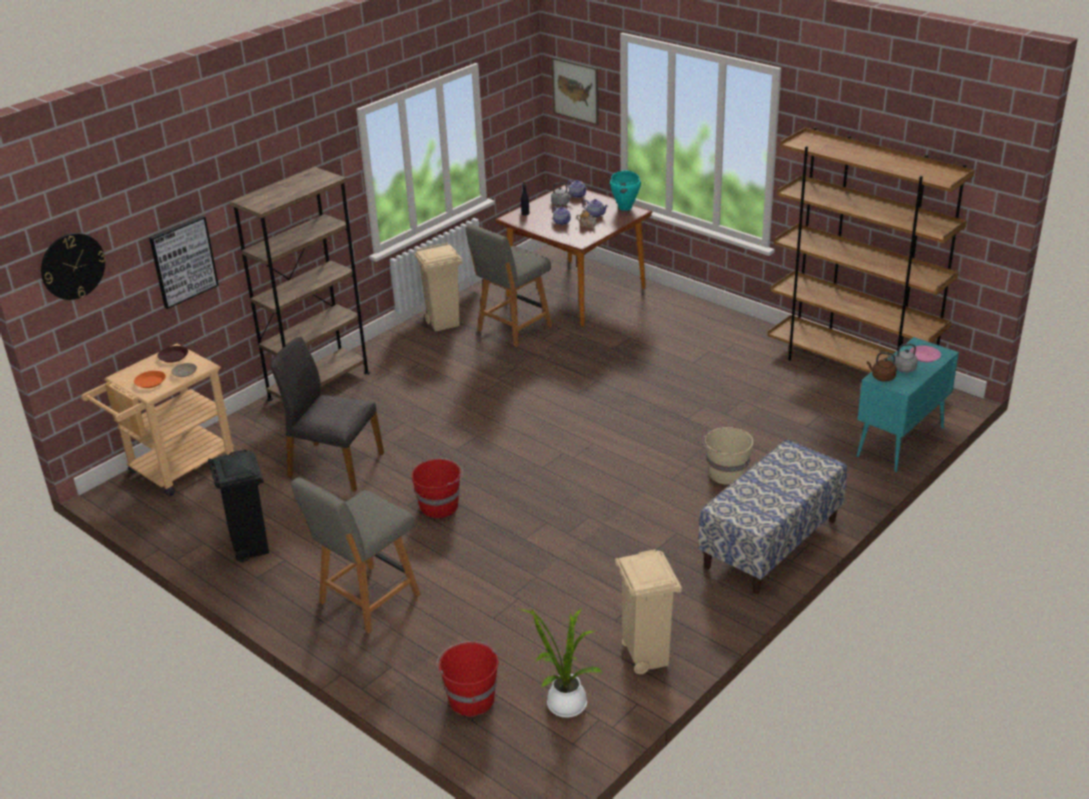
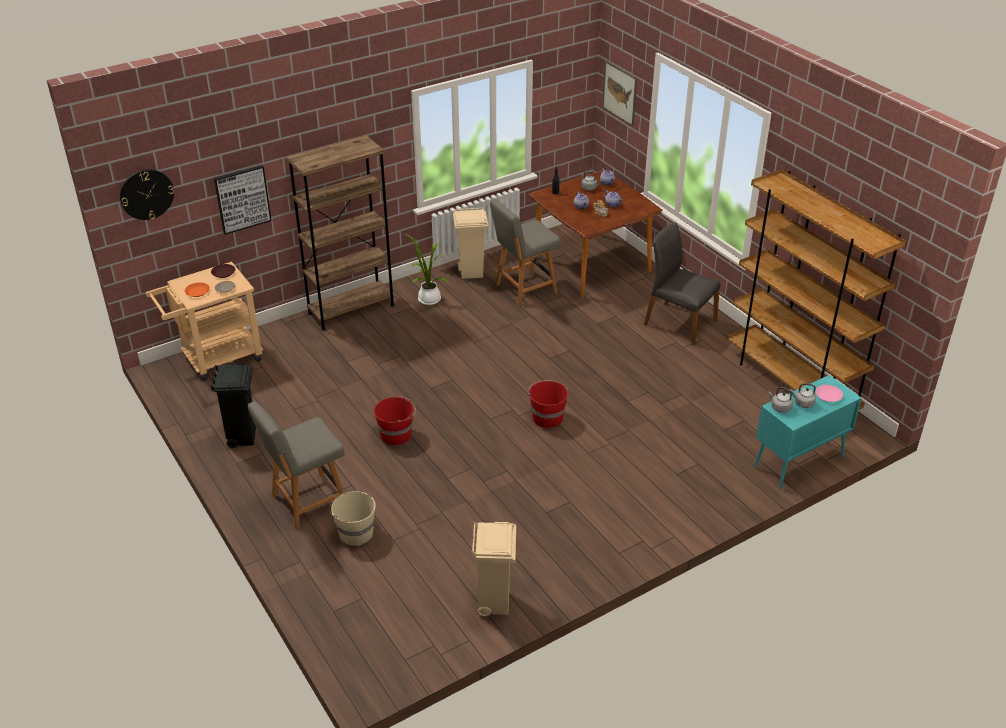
camera: 15 degrees right, 5 degrees up
grey chair [270,336,384,492] -> grey chair moved to [644,223,721,345]
red bucket [437,641,498,717] -> red bucket moved to [528,380,568,428]
potted plant [518,608,603,718] -> potted plant moved to [405,234,449,305]
turquoise cooking pot [610,170,641,211] -> none
bench [698,440,847,594] -> none
beige bucket [703,426,753,485] -> beige bucket moved to [329,490,376,546]
brown kettle [867,352,897,382] -> grey kettle [768,387,793,413]

